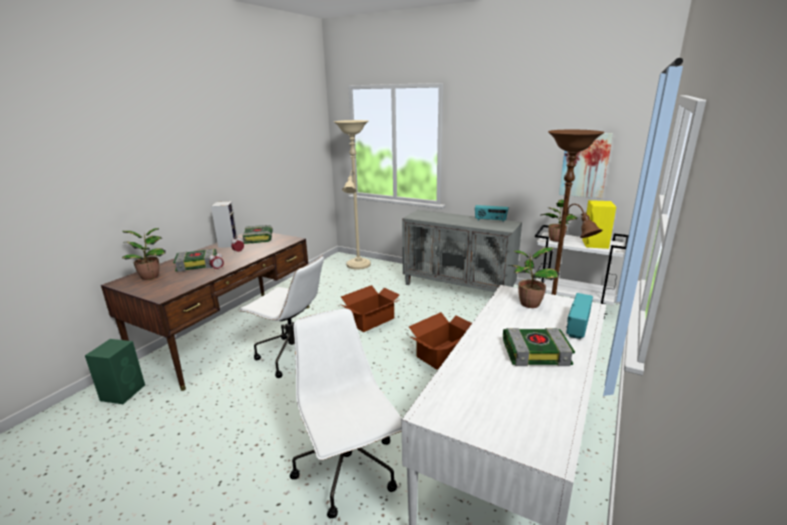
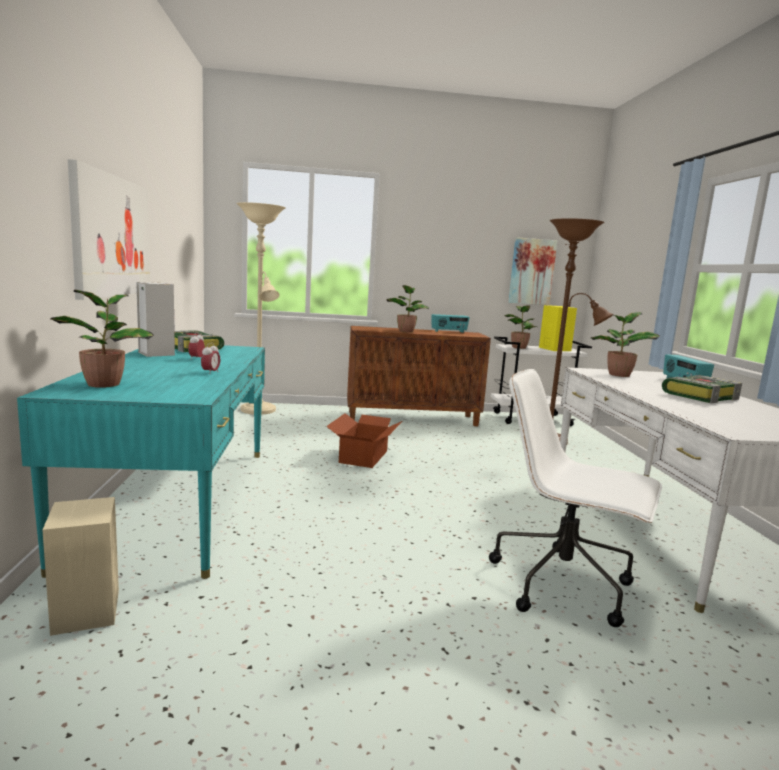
camera: 35 degrees left, 10 degrees down
green speaker [85,339,145,404] -> beige speaker [42,497,119,636]
brown desk [101,233,310,391] -> turquoise desk [17,345,265,579]
book [173,249,217,272] -> none
white office chair [238,255,324,378] -> none
grey cabinet [402,210,522,292] -> brown cabinet [347,326,491,426]
cardboard box [409,312,472,370] -> none
none -> picture [68,159,150,300]
none -> potted plant [386,285,429,333]

